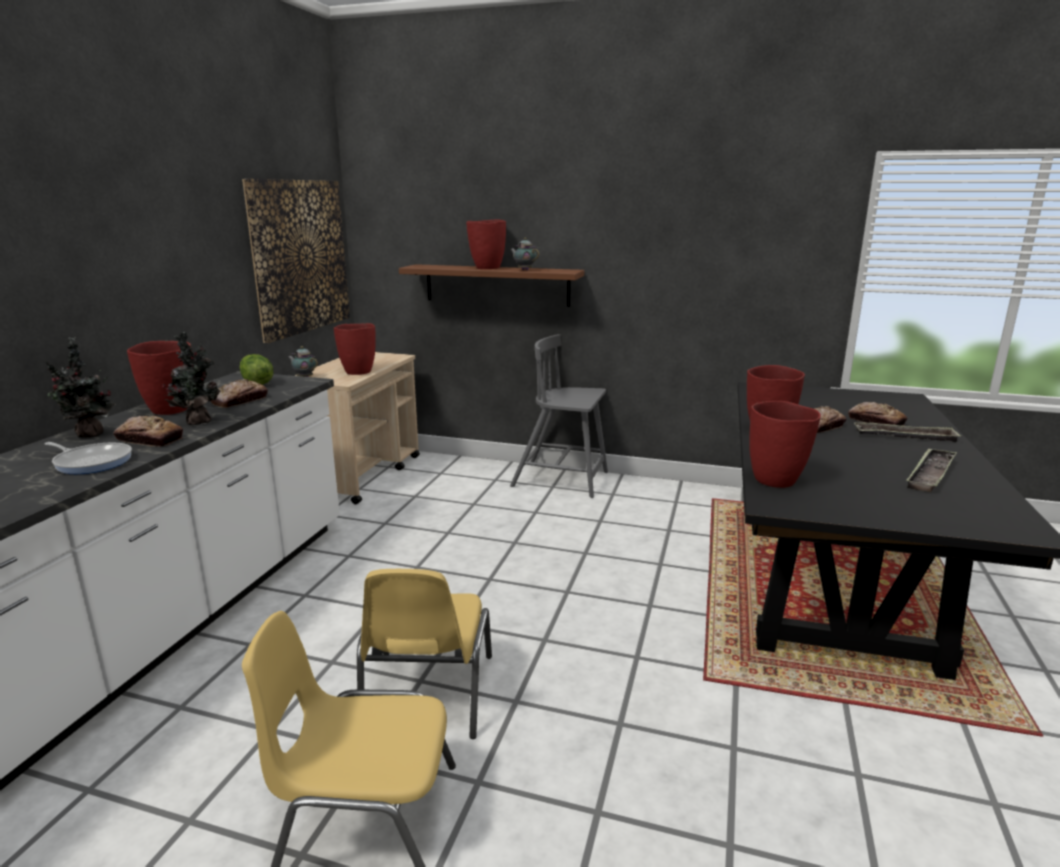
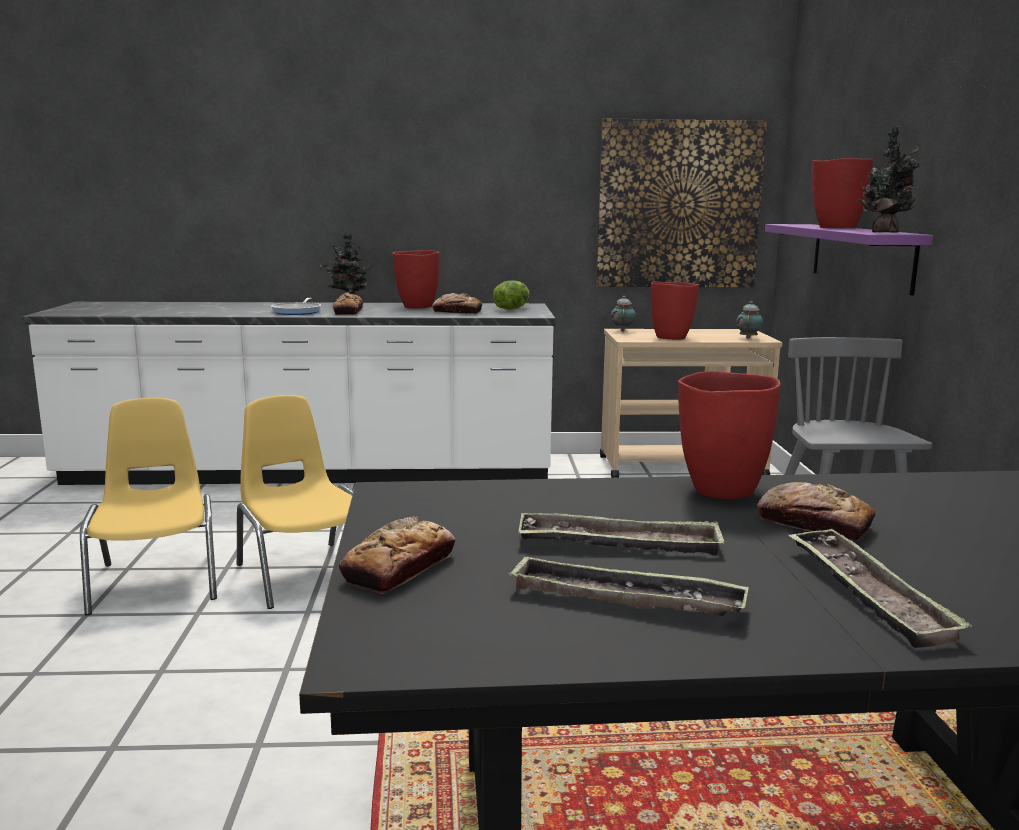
camera: 70 degrees right, 5 degrees down
potted plant [162,332,220,425] -> potted plant moved to [857,125,919,233]
yellow chair [357,569,492,739] -> yellow chair turned 75 degrees clockwise [237,395,353,609]
brown shelf [399,264,584,307] -> purple shelf [765,224,933,295]
teapot [510,238,539,270] -> teapot moved to [736,301,763,339]
red vase [749,401,821,488] -> none
bread [848,402,907,426] -> bread moved to [339,516,456,594]
none -> tray [518,513,725,556]

